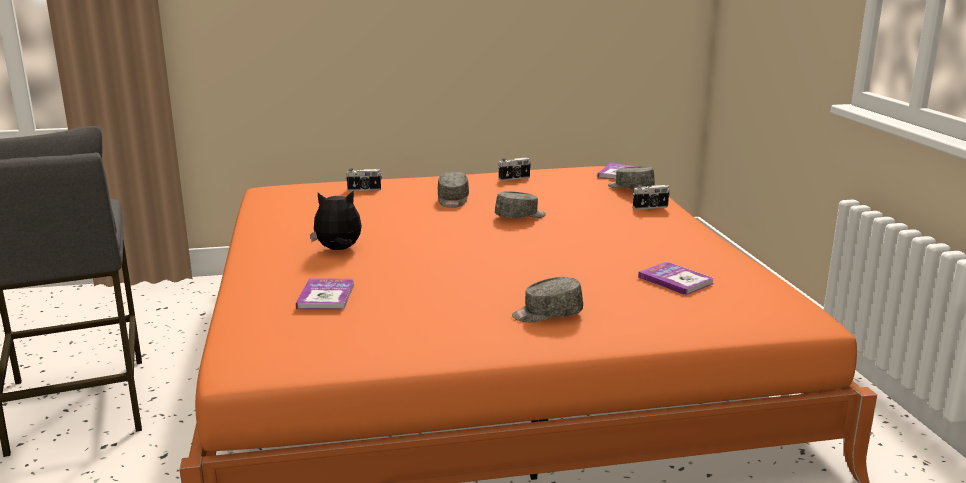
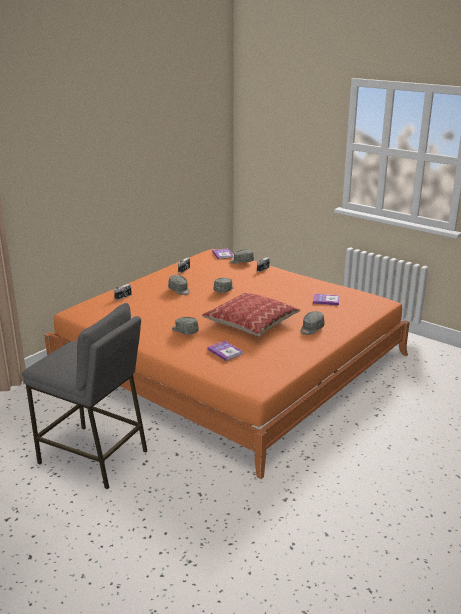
camera: 40 degrees left, 5 degrees up
plush toy [310,191,362,250] -> grey cap [172,317,199,335]
none -> pillow [201,293,300,337]

